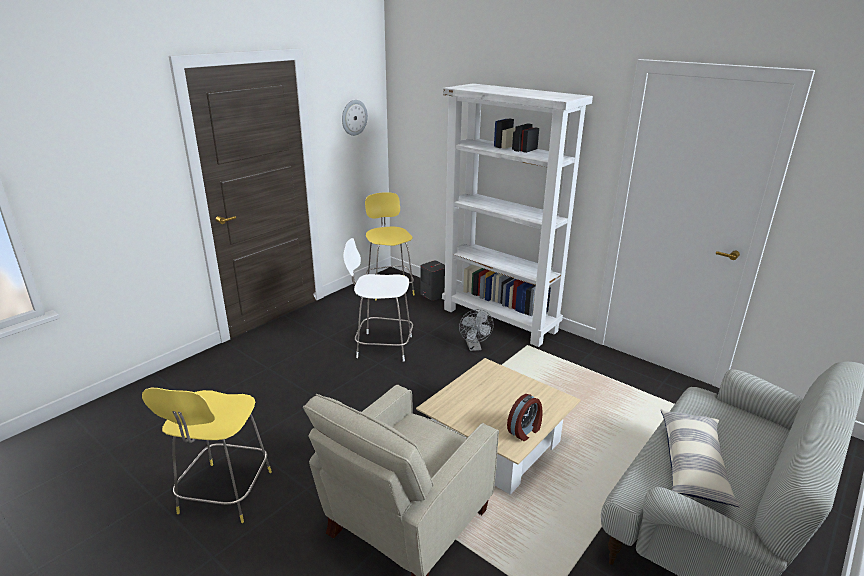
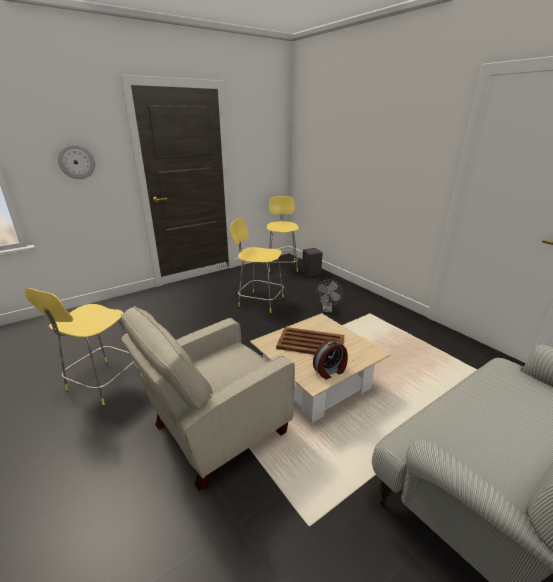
camera: 15 degrees right, 0 degrees up
wall clock [342,100,368,136] -> wall clock moved to [58,145,95,179]
white stool [343,238,413,362] -> yellow stool [230,218,284,313]
white bookcase [442,83,593,347] -> none
pillow [661,409,740,507] -> none
none -> brown tray [276,327,344,355]

